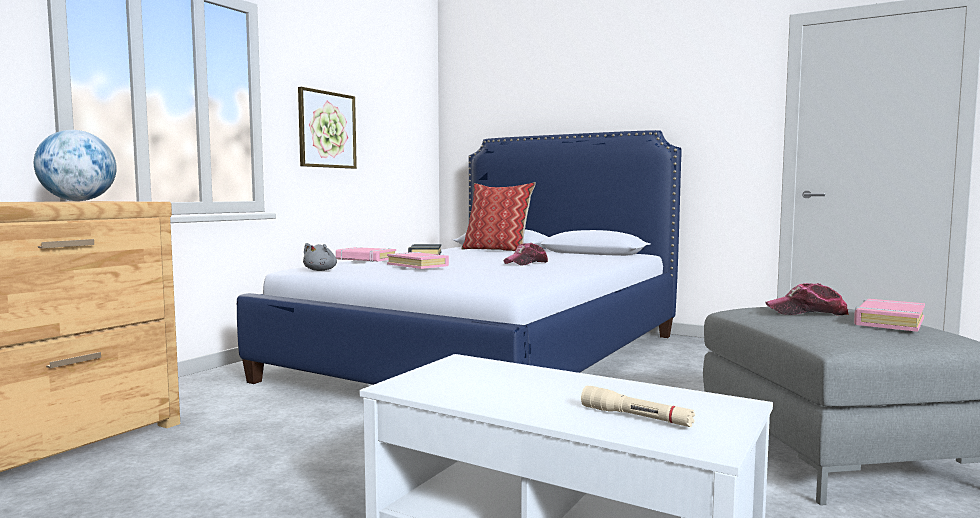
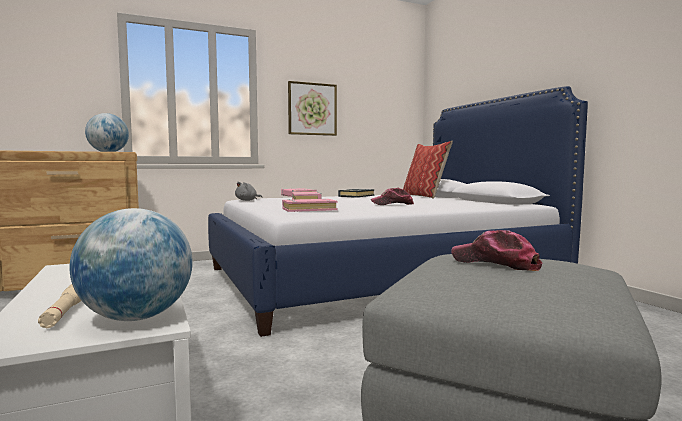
camera: 35 degrees right, 0 degrees up
pink book [854,299,925,332] -> pink book moved to [282,199,337,212]
none -> globe [69,208,193,321]

